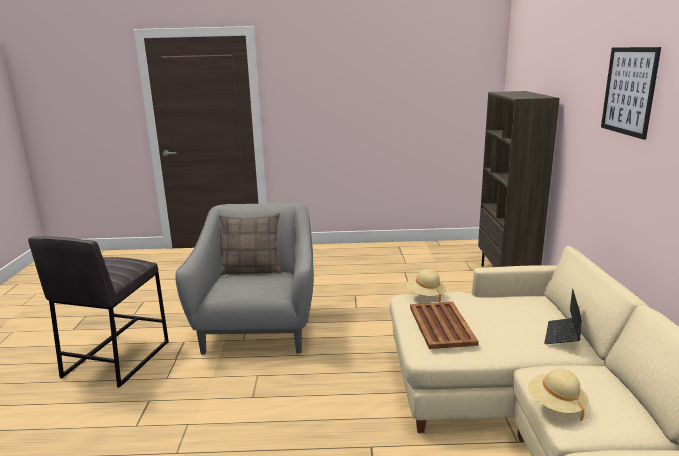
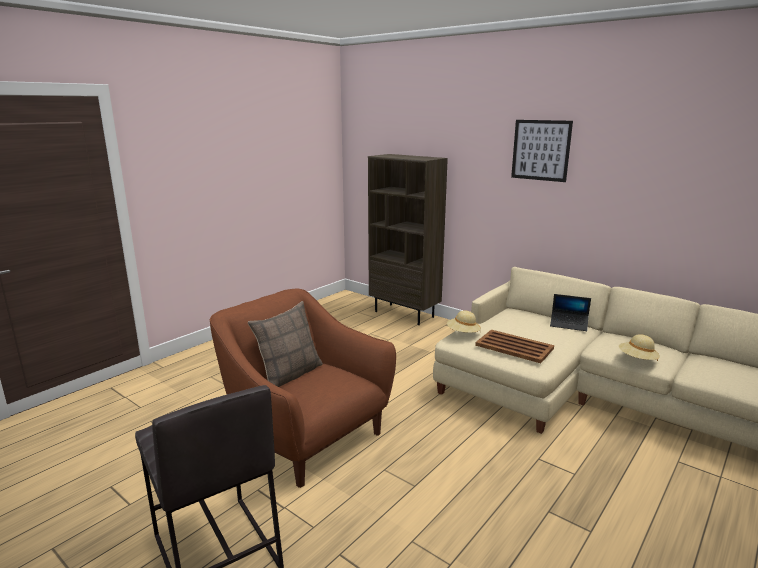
camera: 50 degrees left, 0 degrees up
grey armchair [175,203,314,355] -> brown armchair [210,288,396,488]
laptop [544,289,582,344] -> laptop turned 45 degrees counterclockwise [550,294,591,331]

